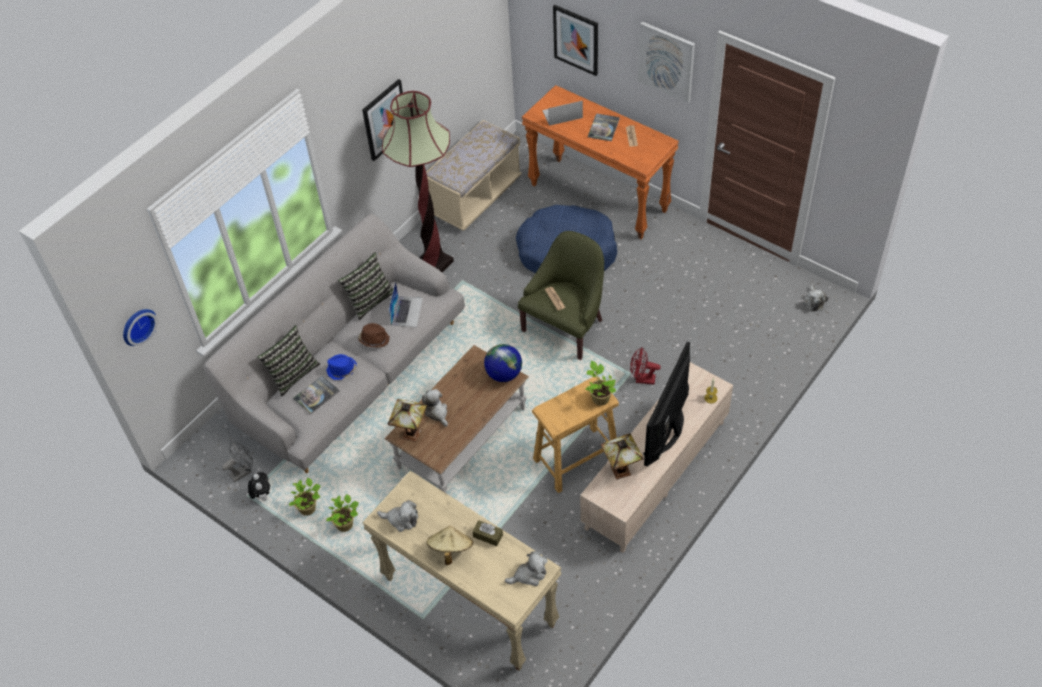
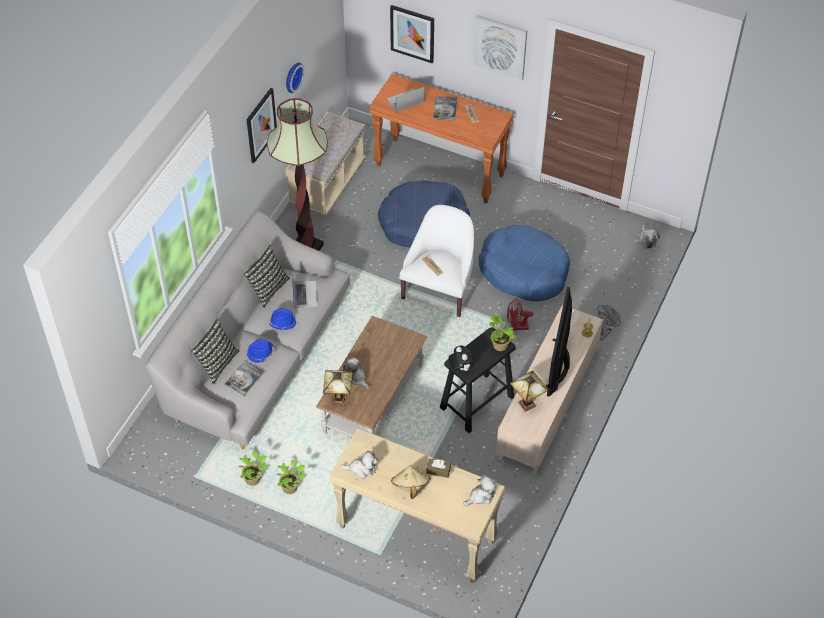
camera: 15 degrees left, 0 degrees up
wall clock [123,309,158,346] -> wall clock moved to [286,63,304,93]
grey fan [222,442,253,482] -> grey fan moved to [597,305,621,341]
plush toy [248,472,270,501] -> plush toy moved to [448,345,473,371]
brown hat [358,323,390,348] -> blue hat [268,308,296,330]
globe [484,344,522,382] -> none
green armchair [518,231,604,360] -> white armchair [399,205,474,317]
beige stool [532,376,619,493] -> black stool [440,327,516,433]
none -> blue dog bed [478,225,570,302]

